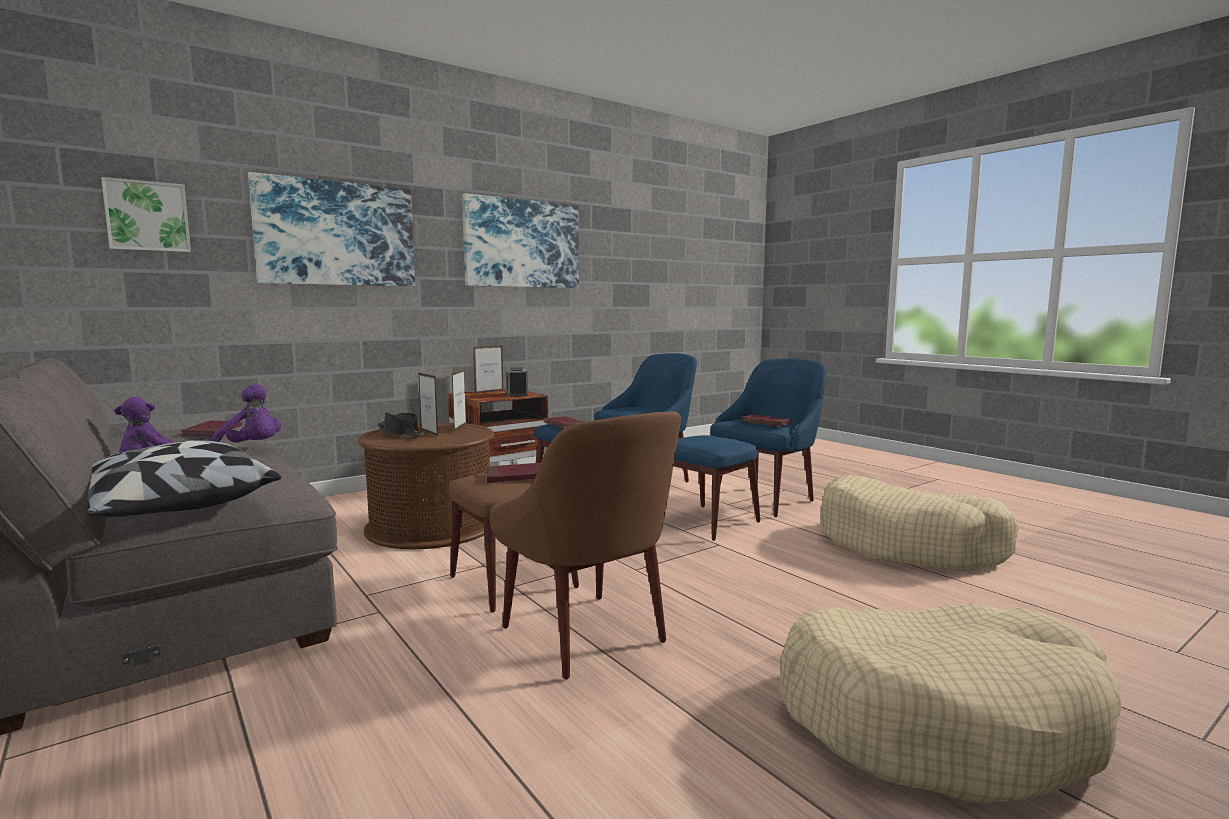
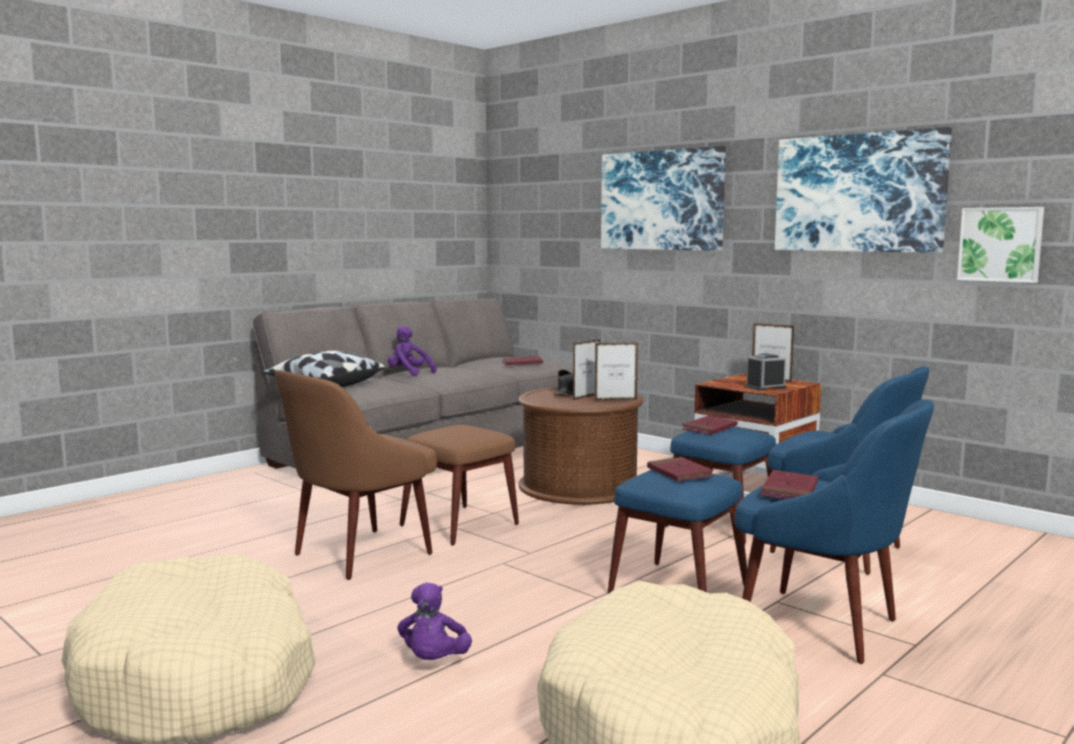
camera: 80 degrees right, 0 degrees up
picture [101,177,191,252] -> picture moved to [957,207,1044,283]
purple plush toy [209,384,281,443] -> purple plush toy moved to [397,583,472,660]
red book [487,463,540,483] -> red book moved to [647,457,714,481]

